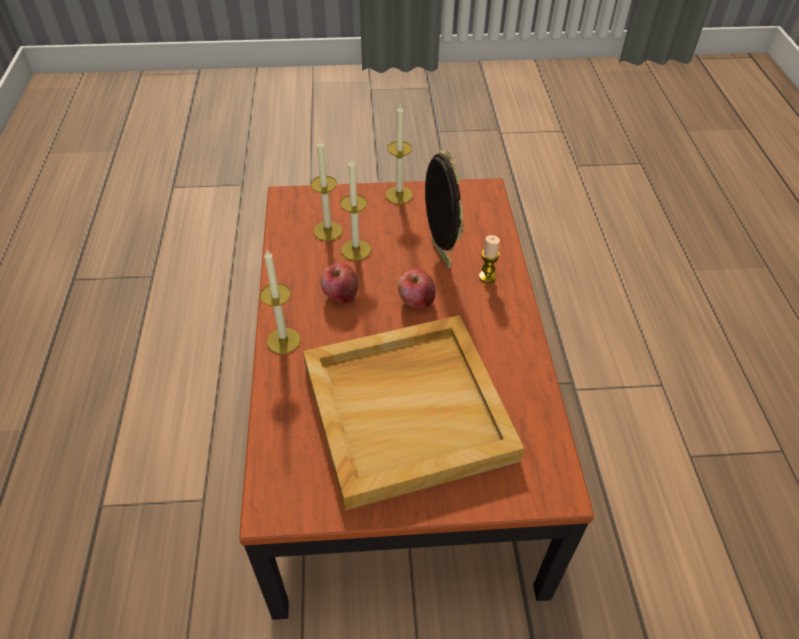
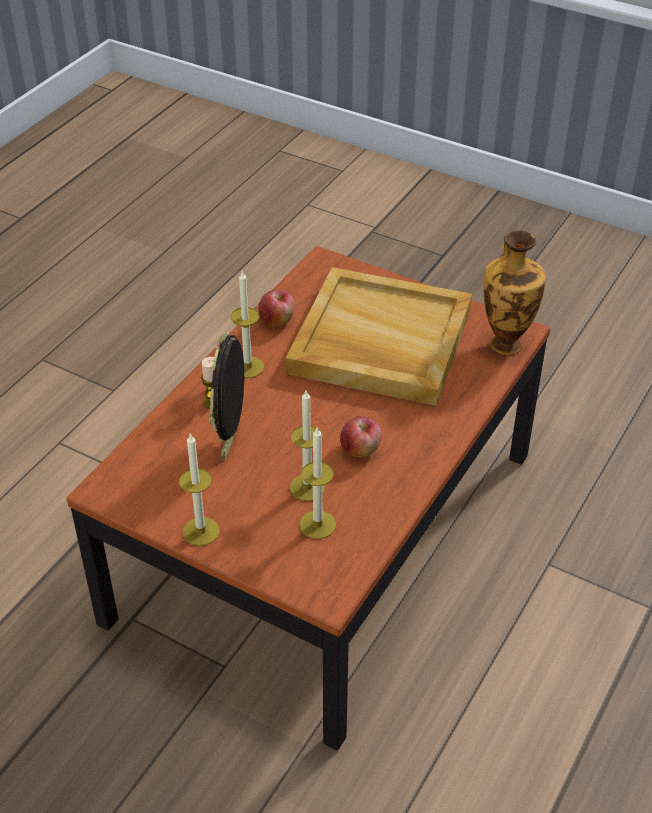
camera: 145 degrees left, 5 degrees down
candle [260,250,301,354] -> candle moved to [231,271,264,378]
apple [398,269,436,311] -> apple moved to [259,290,295,327]
none -> vase [483,230,546,355]

